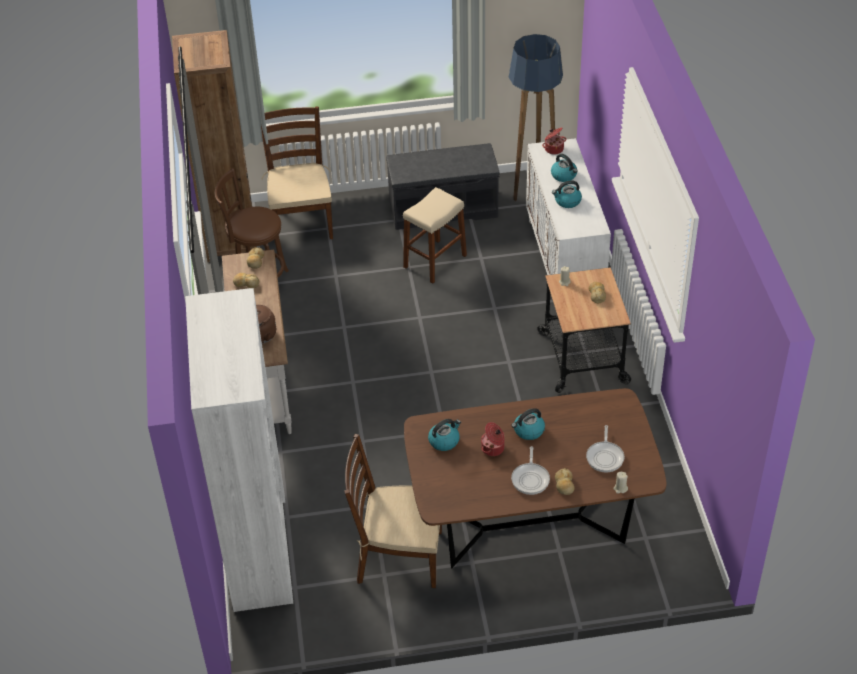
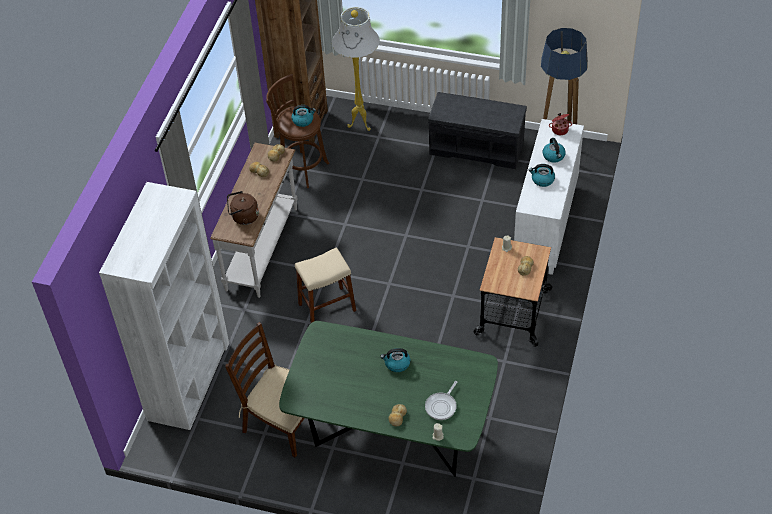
camera: 25 degrees right, 5 degrees up
brown chair [261,106,333,239] -> white floor lamp [332,7,380,131]
beige stool [403,187,467,284] -> beige stool moved to [295,247,356,323]
brown dining table [404,388,667,568] -> green dining table [279,321,498,477]
kettle [428,419,461,451] -> kettle moved to [292,105,316,127]
cooking pot [481,422,505,456] -> none
frying pan [511,446,550,495] -> none

